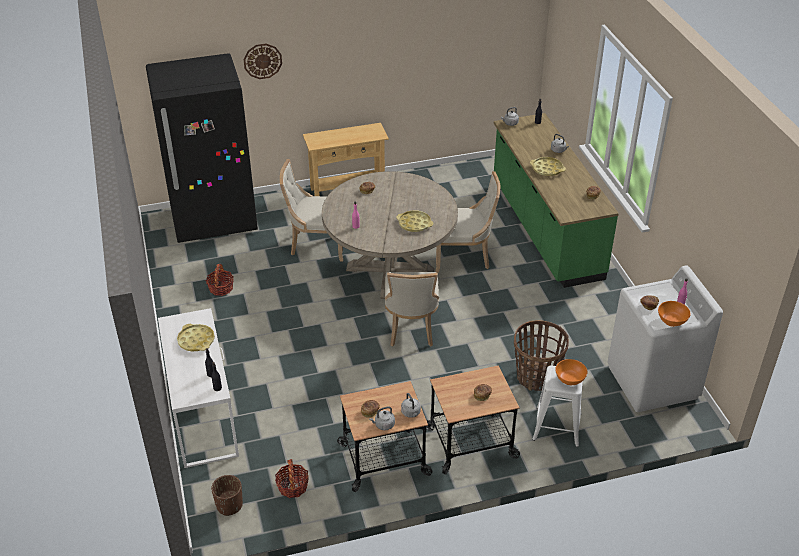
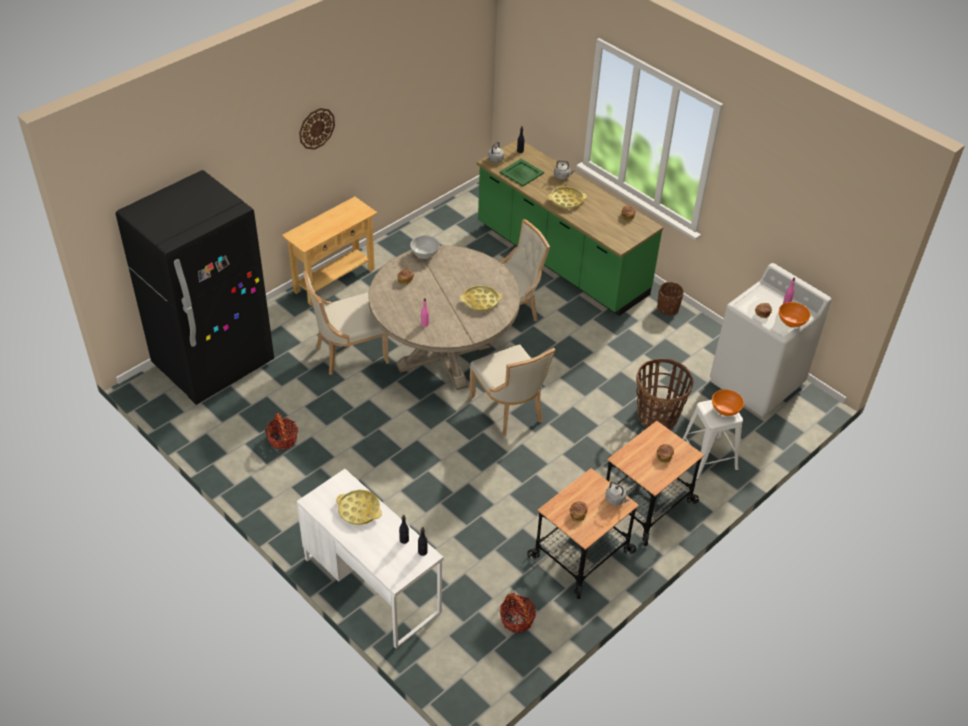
camera: 30 degrees left, 5 degrees up
brown planter [211,475,243,516] -> brown planter moved to [657,282,684,315]
wall clock [243,43,282,79] -> wall clock moved to [299,108,335,150]
grey kettle [369,406,395,430] -> none
none -> white bowl [410,236,439,259]
none -> green tray [500,159,544,187]

